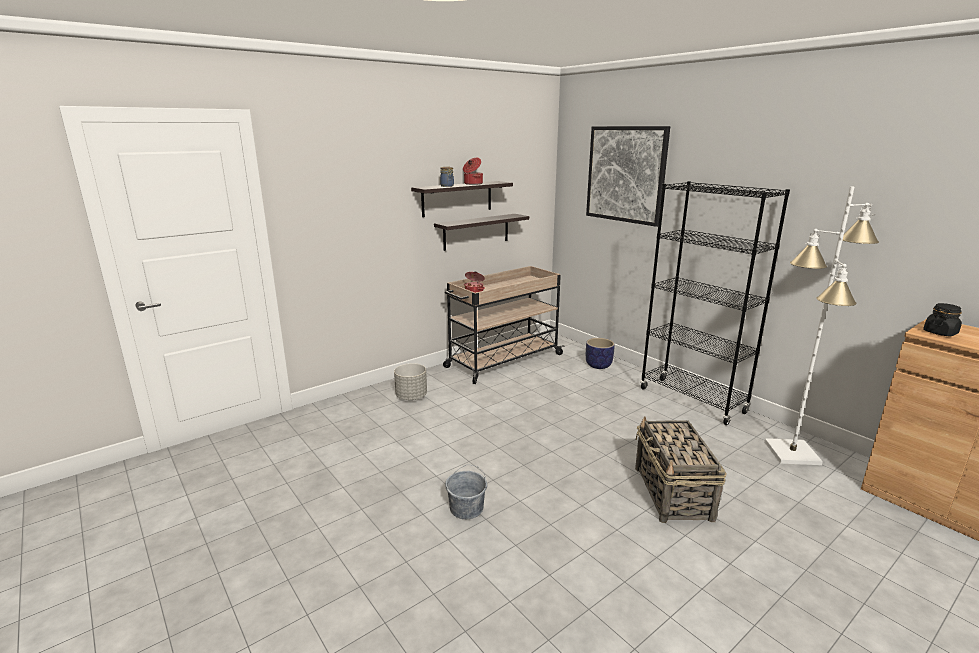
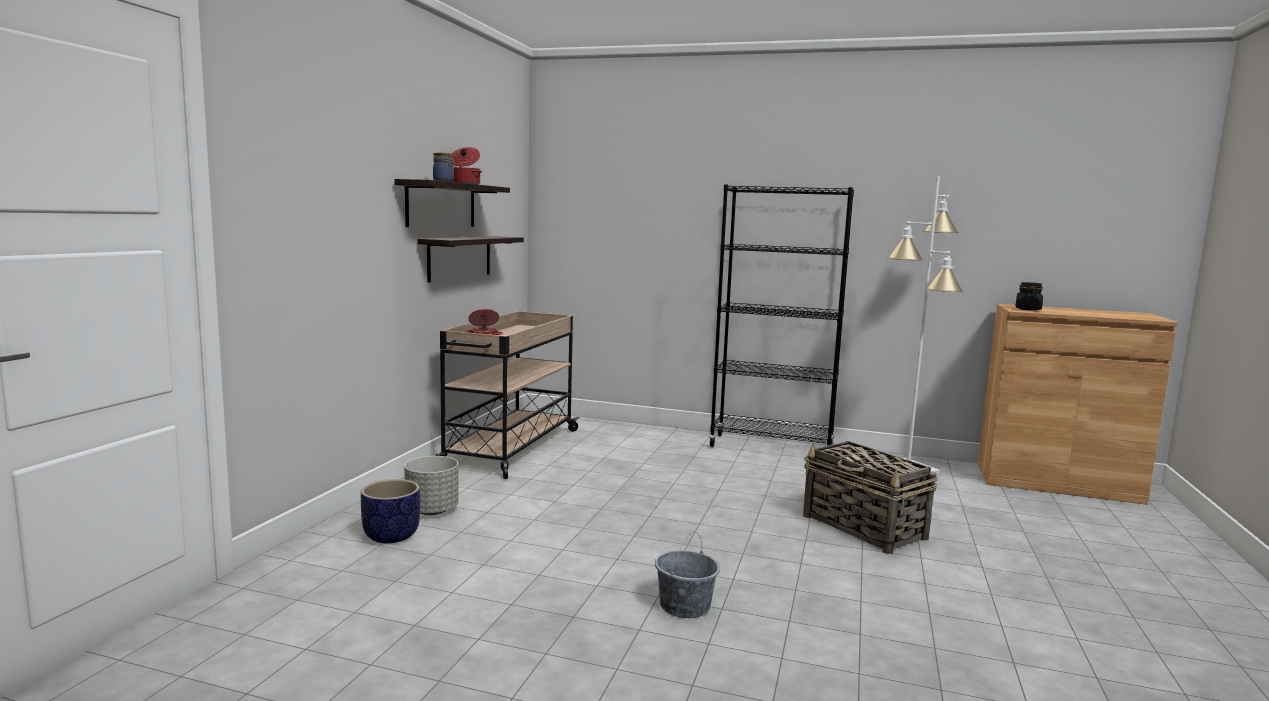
camera: 35 degrees left, 10 degrees down
picture [586,126,670,227] -> none
planter [586,338,615,369] -> planter moved to [361,479,420,543]

